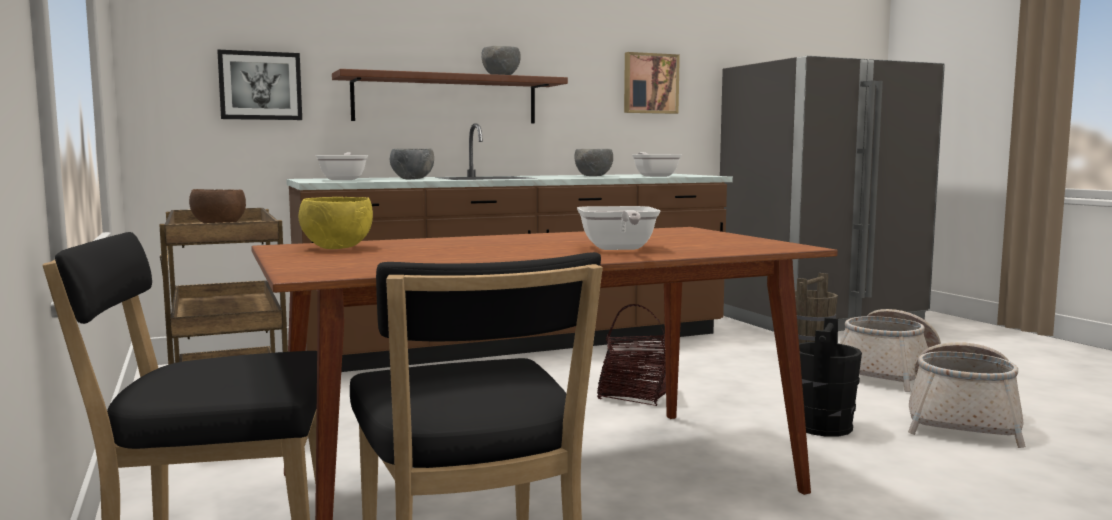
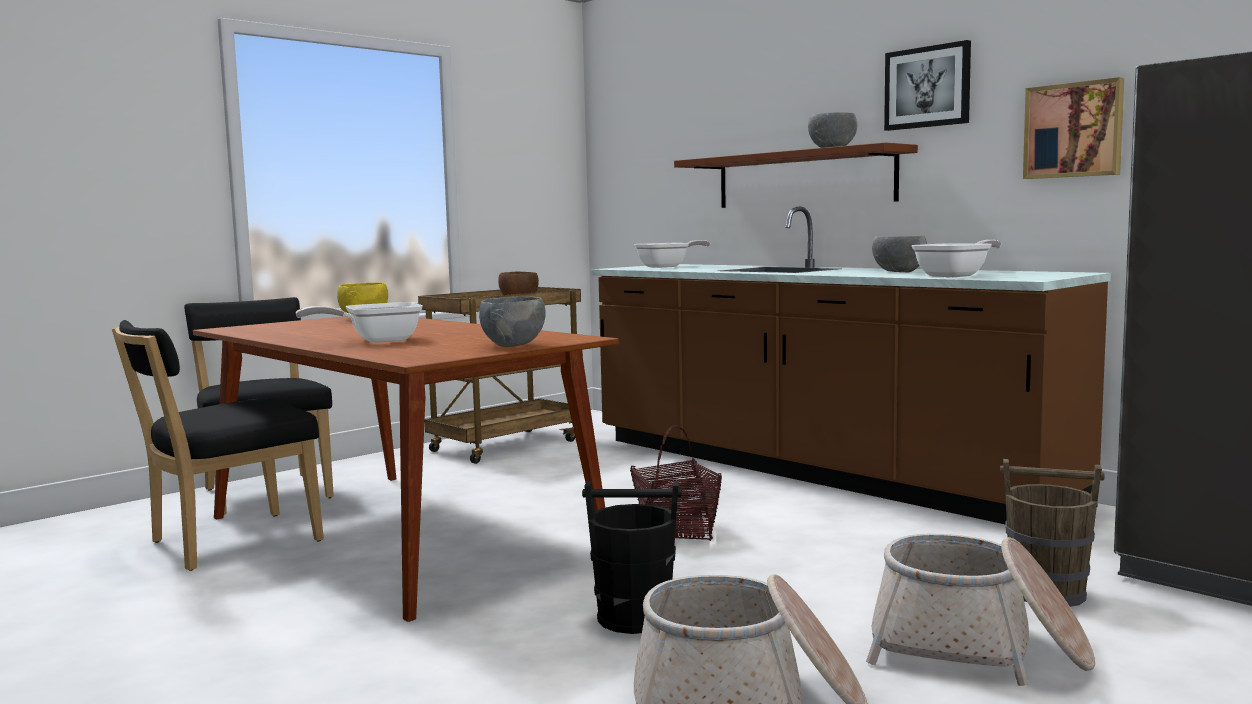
camera: 70 degrees right, 0 degrees up
picture [217,50,302,120] -> picture moved to [884,40,971,131]
grey bowl [390,149,434,179] -> grey bowl moved to [479,297,546,347]

